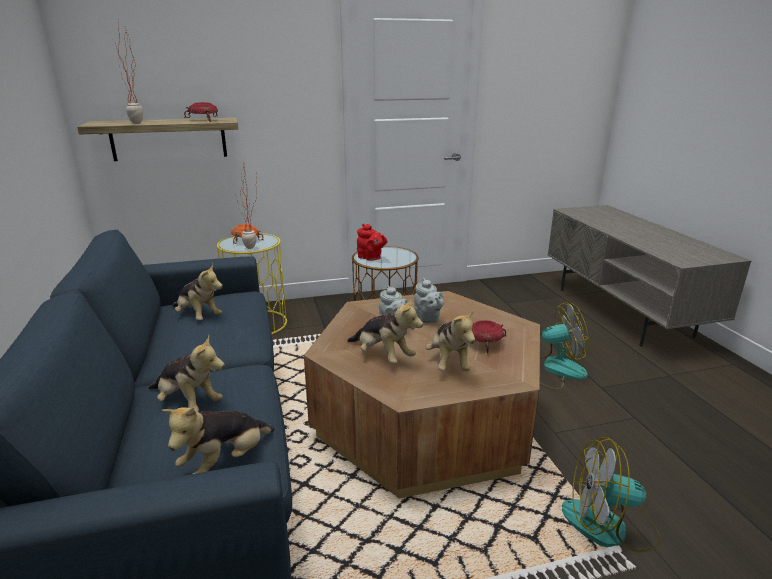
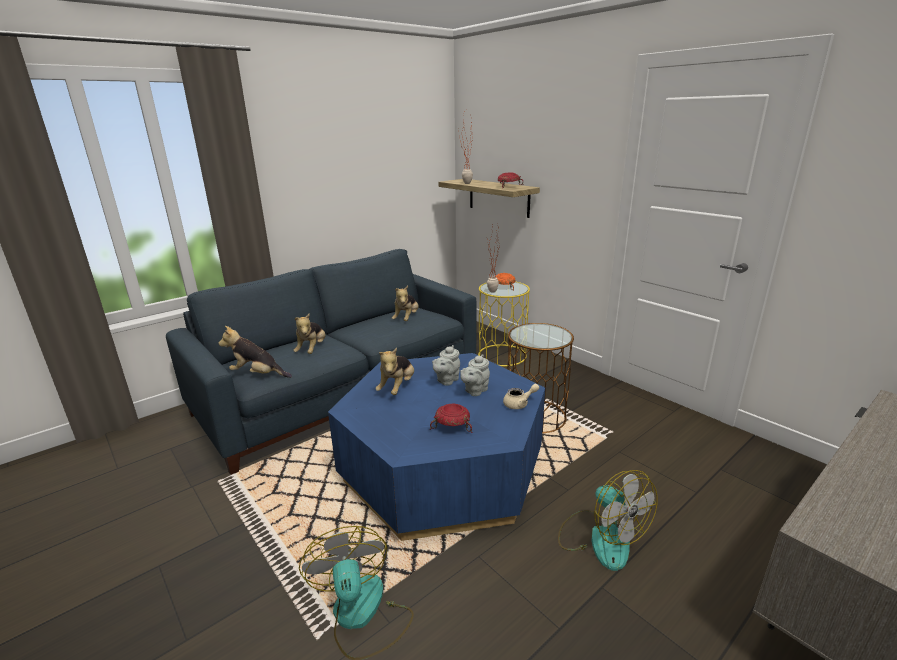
camera: 65 degrees right, 0 degrees up
brown coffee table [304,291,540,499] -> blue coffee table [328,353,545,541]
red teapot [357,224,387,261] -> none
plush toy [426,310,475,371] -> none
none -> beige teapot [503,384,539,409]

